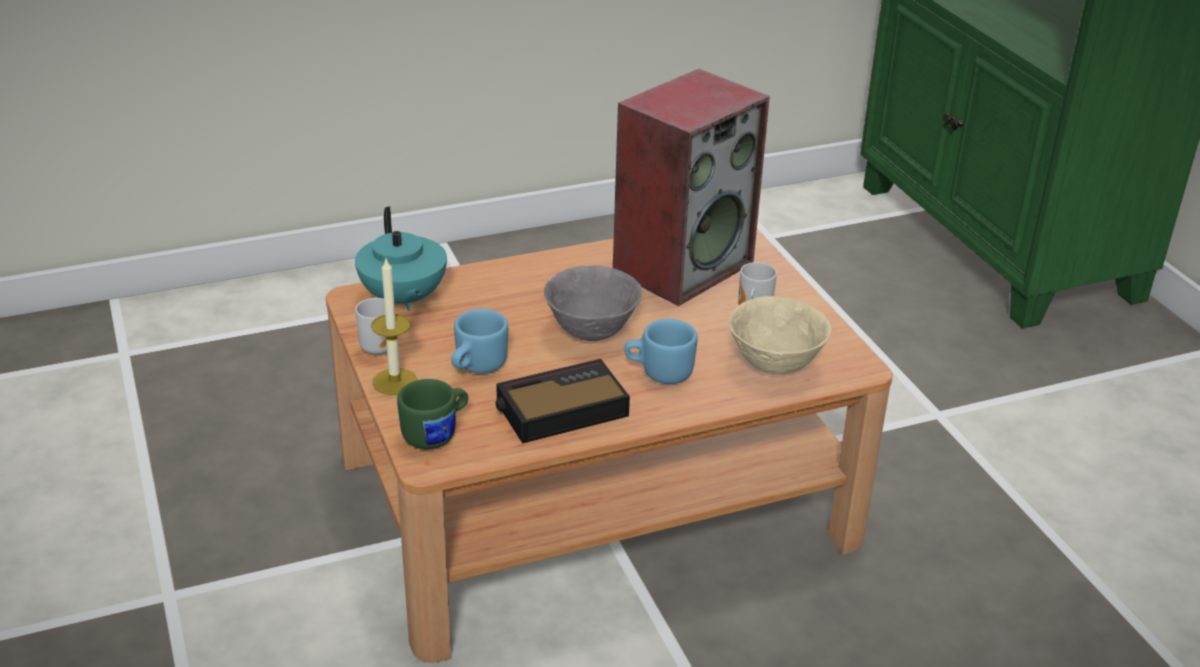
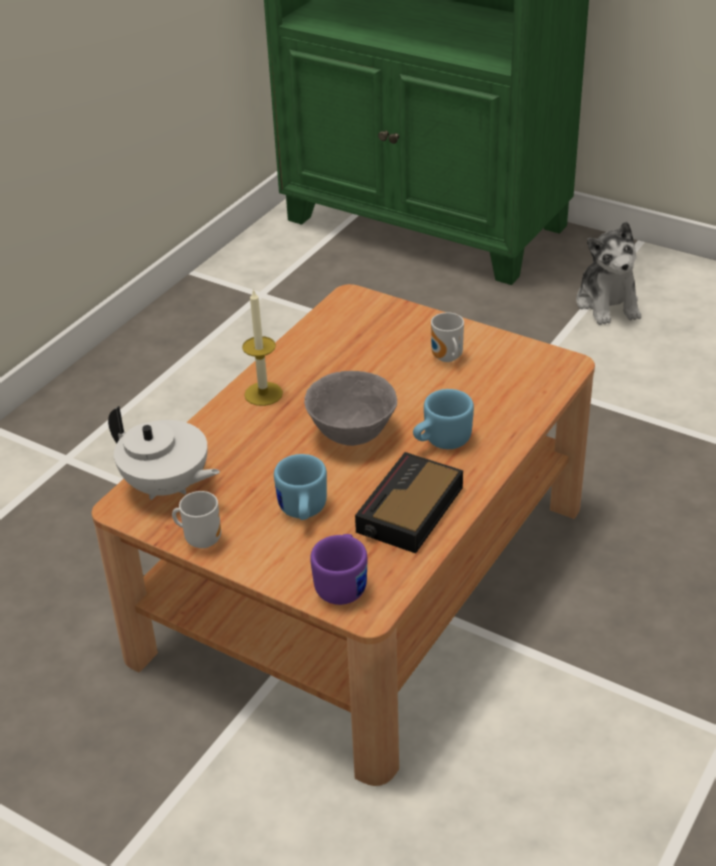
camera: 35 degrees left, 5 degrees up
turquoise teapot [355,207,447,311] -> white teapot [108,406,220,500]
candle [371,259,417,395] -> candle moved to [242,288,283,406]
green mug [397,379,468,449] -> purple mug [310,534,367,605]
speaker [613,69,770,306] -> none
beige bowl [729,296,831,374] -> none
none -> plush toy [576,221,641,325]

